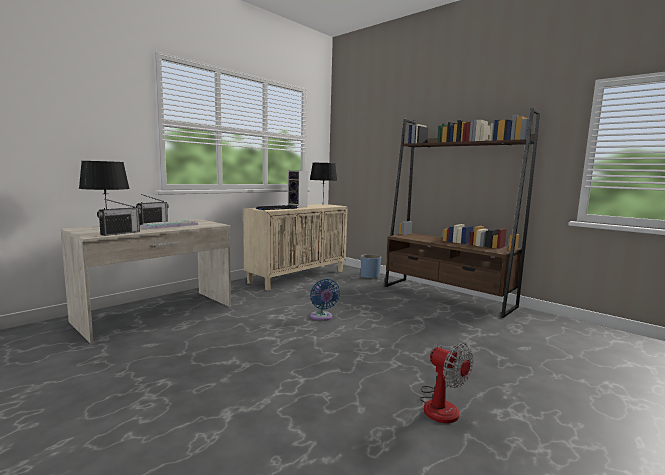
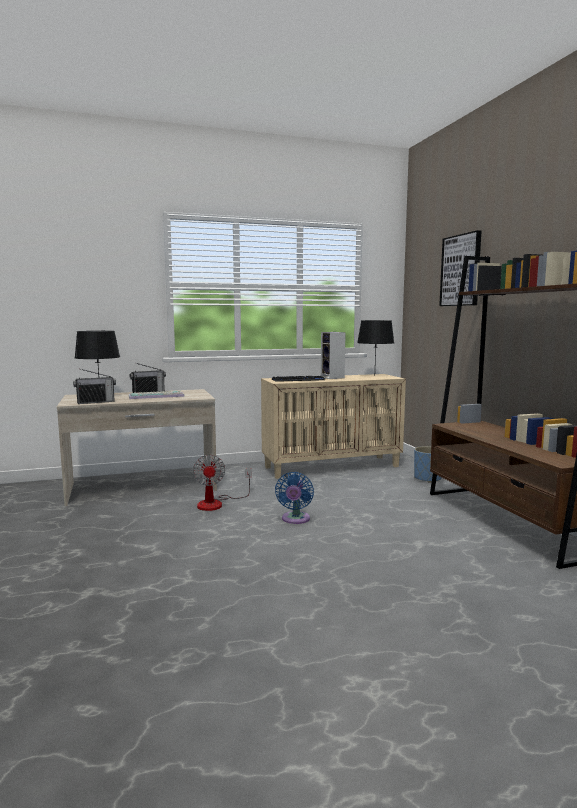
camera: 30 degrees right, 0 degrees up
fan [419,343,473,423] -> fan moved to [193,455,252,511]
none -> picture [439,230,481,306]

